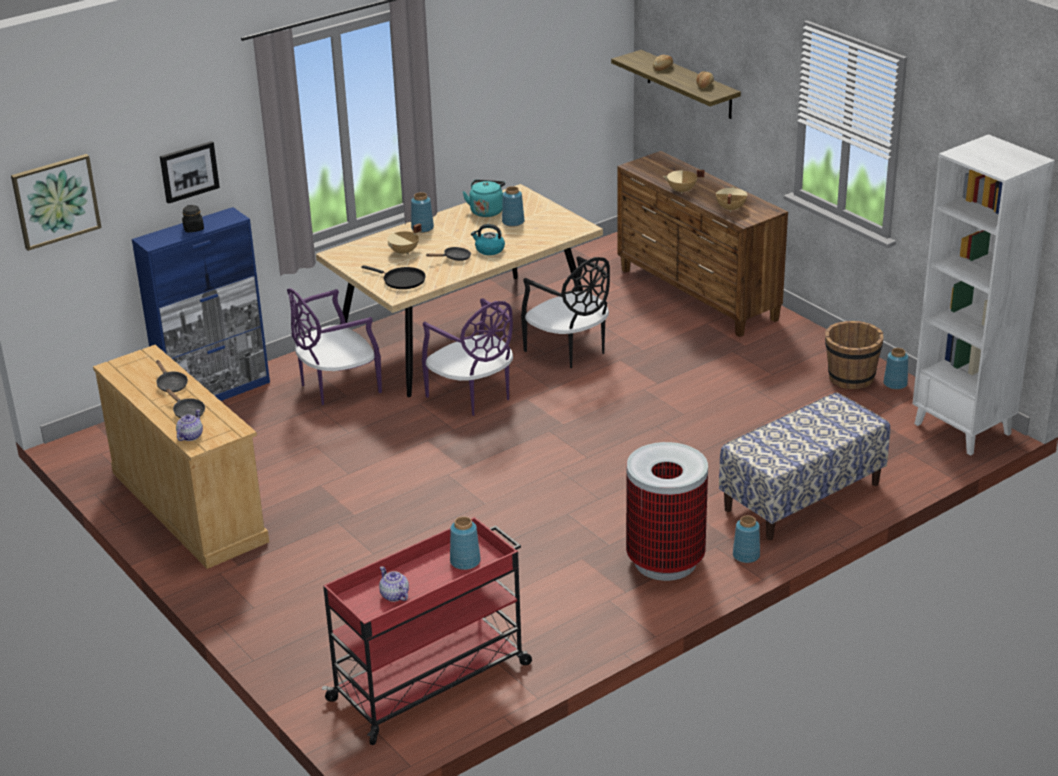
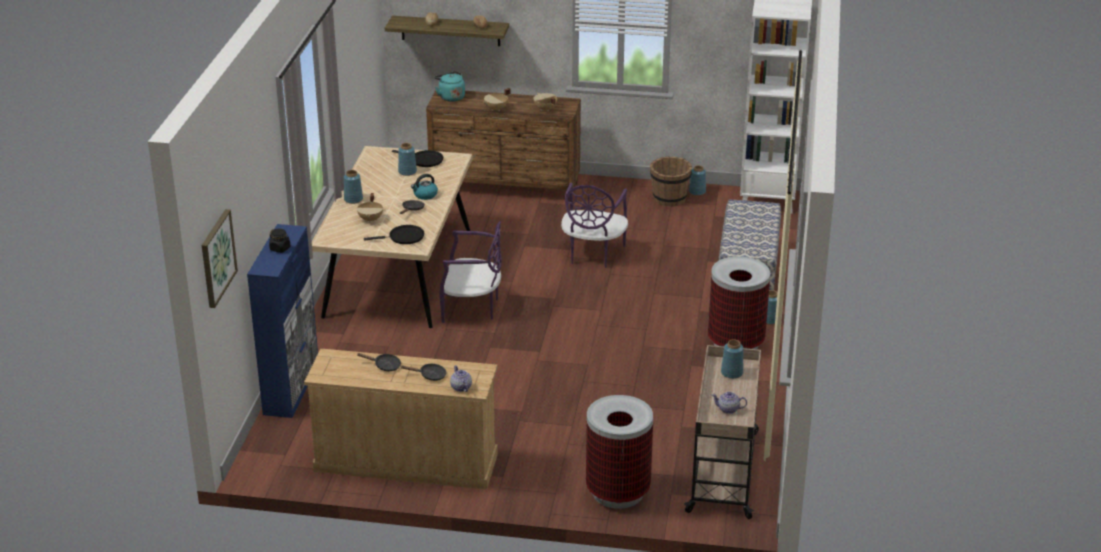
camera: 45 degrees left, 0 degrees up
picture [160,141,220,204] -> none
purple chair [287,288,382,405] -> purple chair moved to [561,183,628,268]
red cart [322,517,532,745] -> beige cart [684,345,761,519]
turquoise kettle [463,180,505,217] -> turquoise kettle moved to [434,71,465,102]
black chair [521,256,610,368] -> none
none -> black frying pan [392,150,443,167]
none -> trash can [586,395,653,509]

